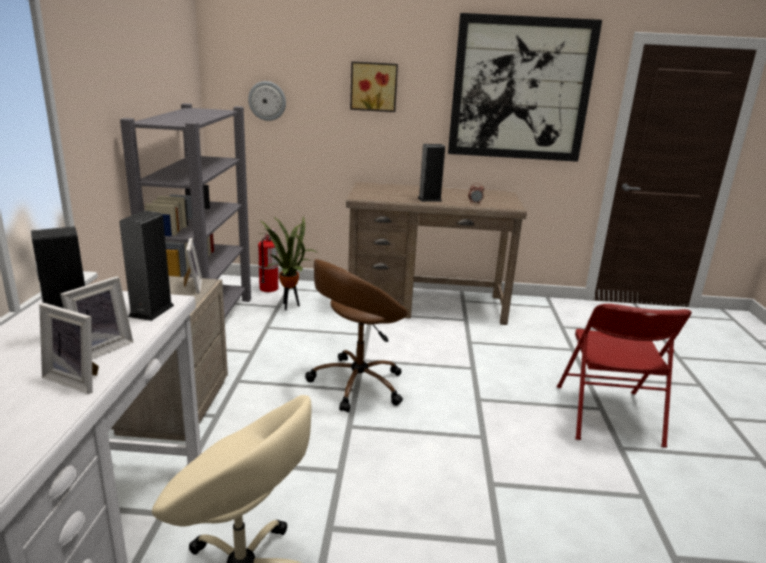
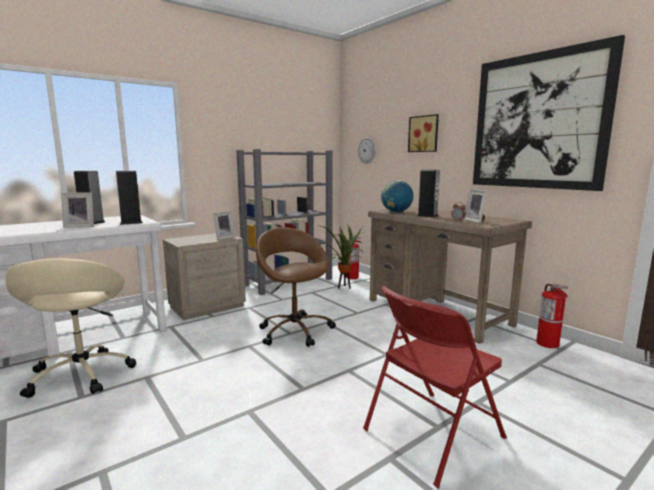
camera: 50 degrees right, 10 degrees down
picture frame [39,303,99,394] -> picture frame moved to [463,189,488,223]
brown office chair [305,259,408,412] -> brown office chair turned 45 degrees clockwise [256,227,336,347]
none -> globe [381,180,414,212]
none -> fire extinguisher [536,284,568,348]

